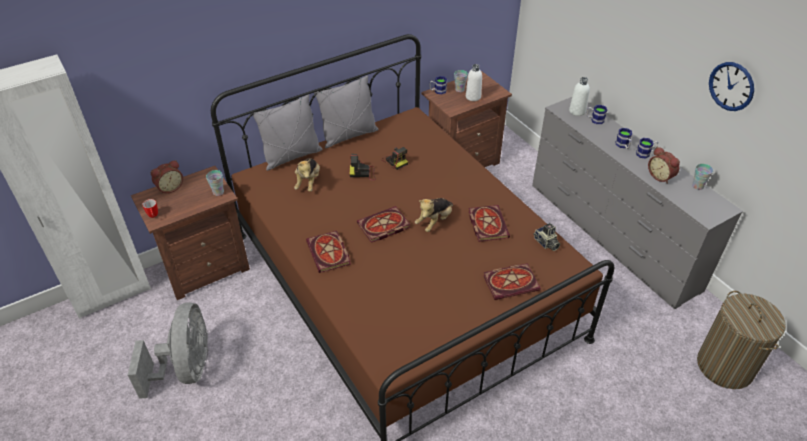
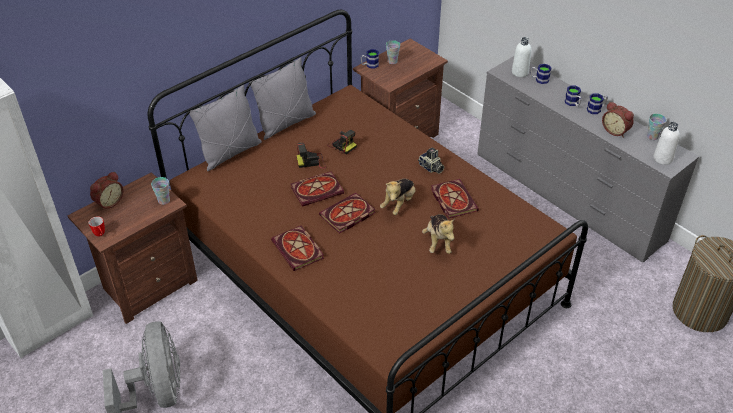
camera: 10 degrees left, 0 degrees up
plush toy [294,158,320,192] -> plush toy moved to [422,214,455,254]
white bottle [466,64,482,101] -> white bottle moved to [653,122,680,165]
book [483,263,541,300] -> book moved to [291,172,344,207]
camera [533,223,560,251] -> camera moved to [418,147,444,174]
wall clock [709,62,754,111] -> none

